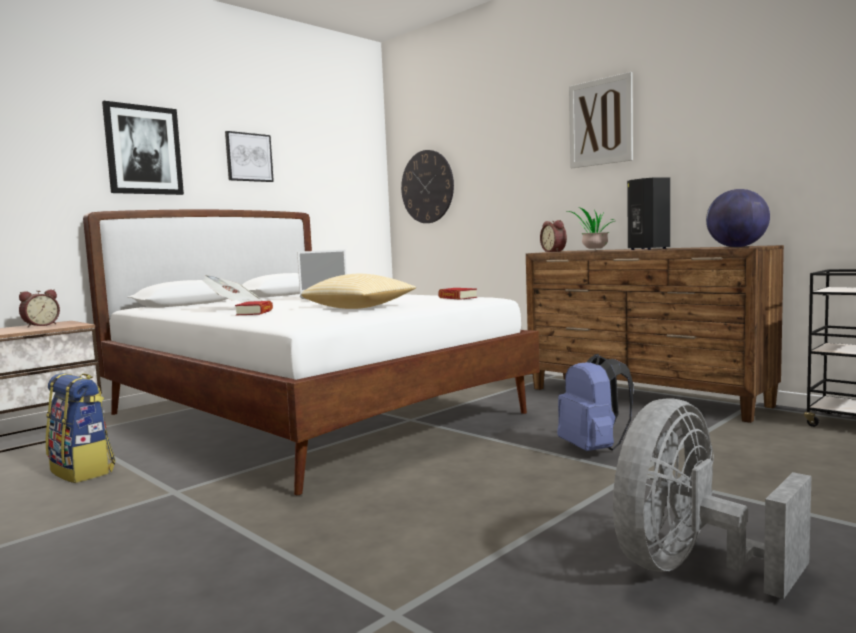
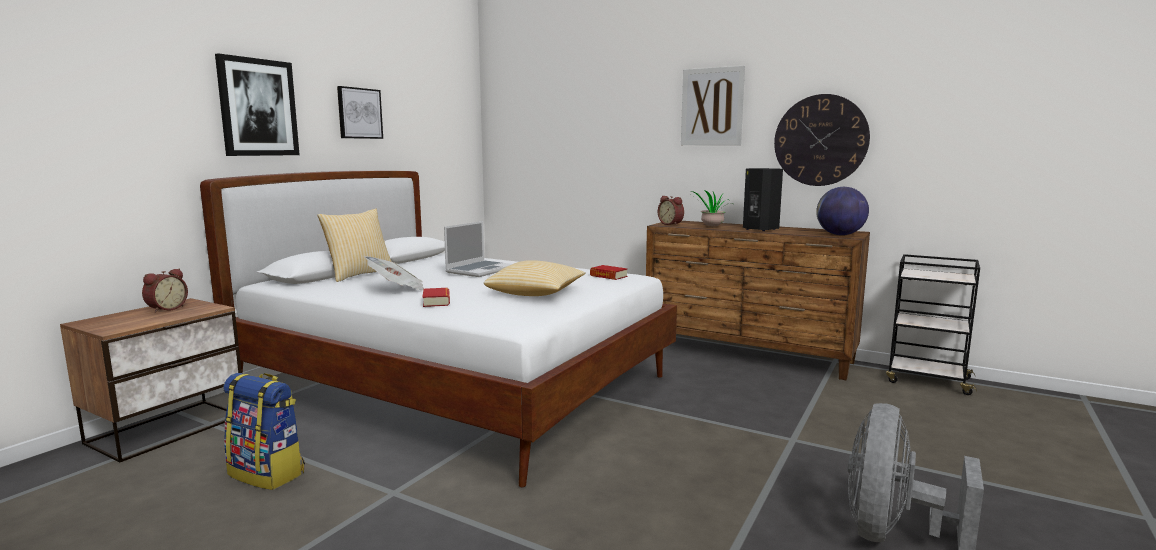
camera: 15 degrees left, 5 degrees up
wall clock [401,150,454,223] -> wall clock moved to [774,94,870,186]
blue backpack [557,354,634,451] -> none
none -> pillow [318,209,392,282]

